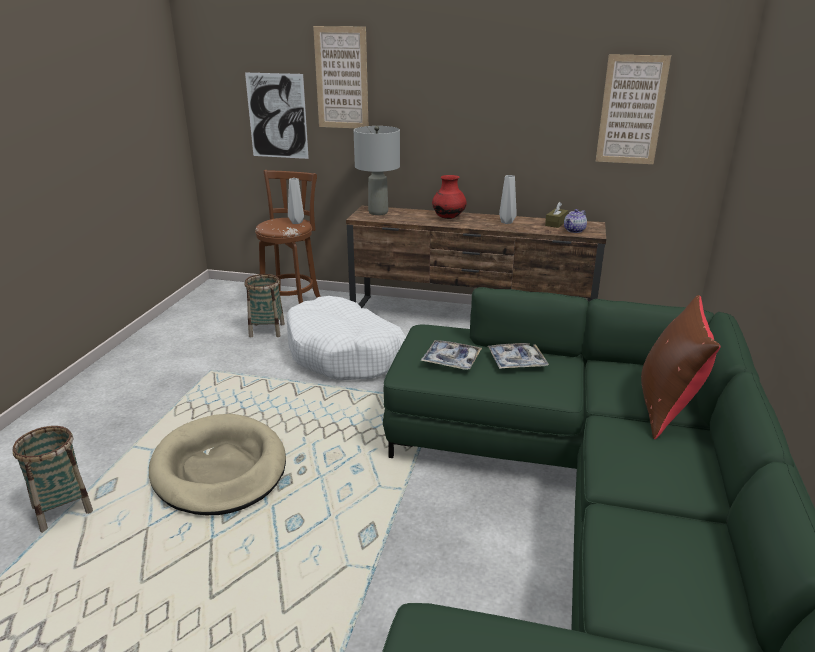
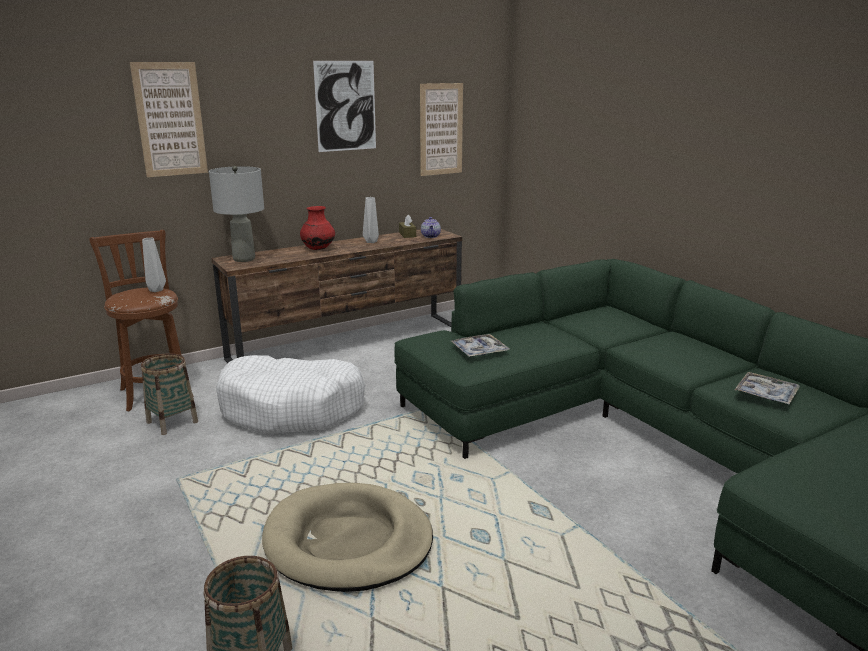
camera: 45 degrees left, 5 degrees down
picture [245,73,309,159] -> picture moved to [313,61,376,152]
tray [488,343,549,369] -> tray moved to [735,372,800,405]
brown pillow [641,295,721,439] -> none

